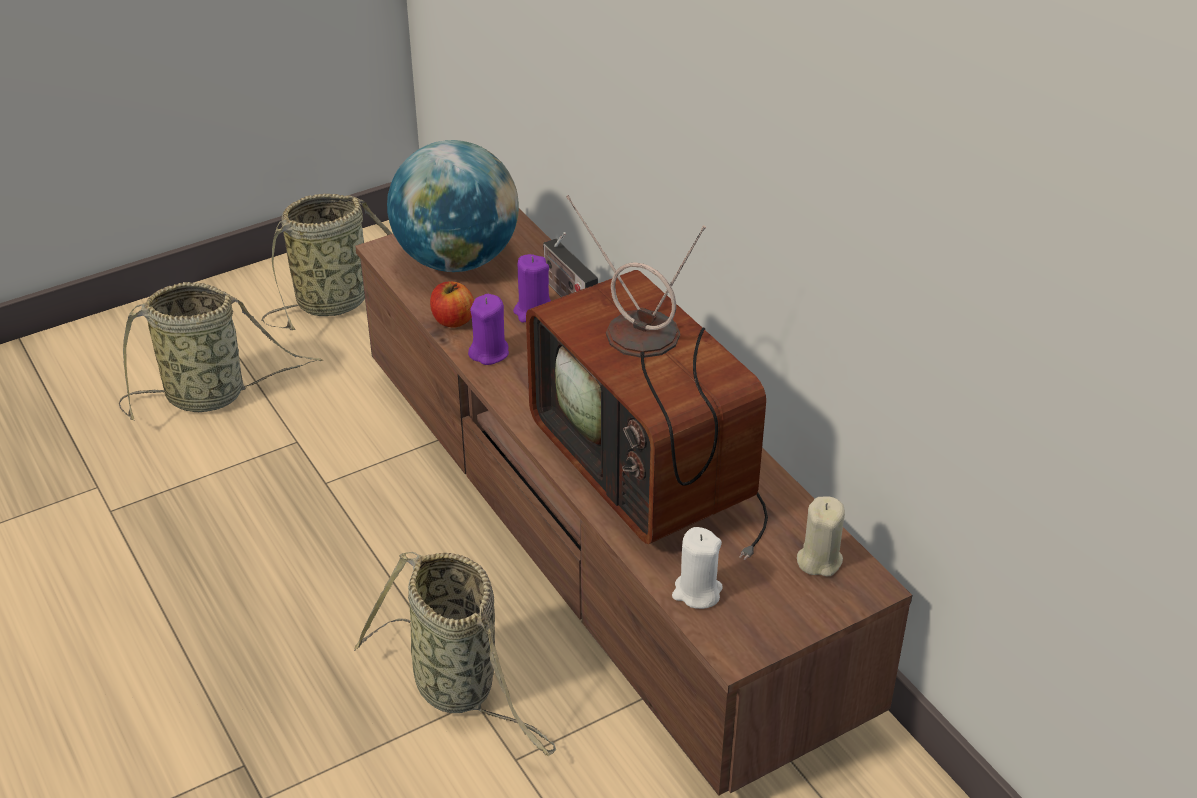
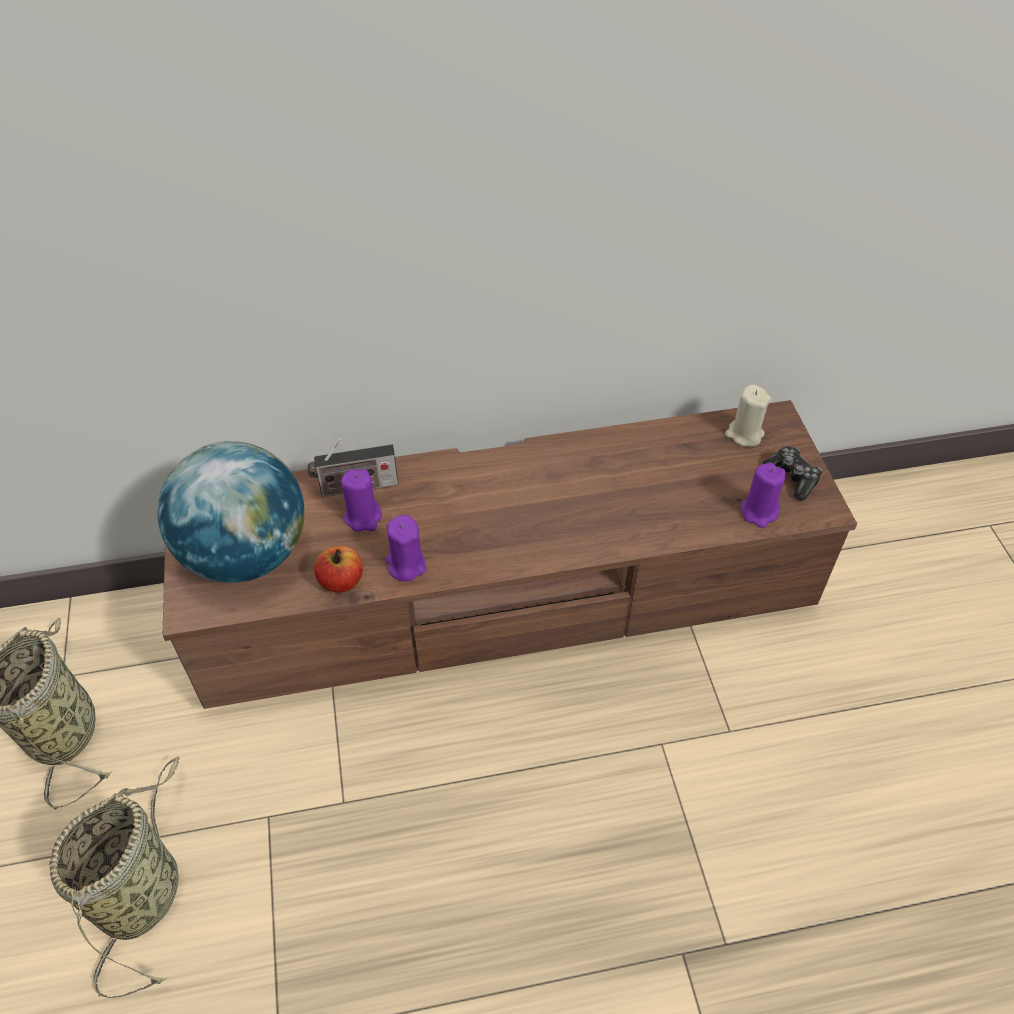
camera: 70 degrees left, 10 degrees up
basket [354,552,556,756] -> none
television [526,195,768,560] -> none
white candle [672,527,723,609] -> purple candle [741,462,785,528]
none -> game controller [762,446,823,500]

